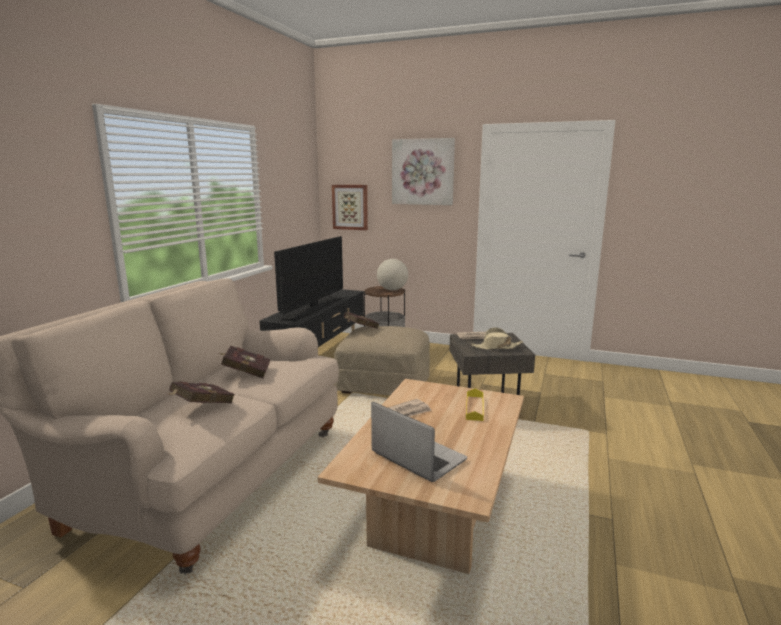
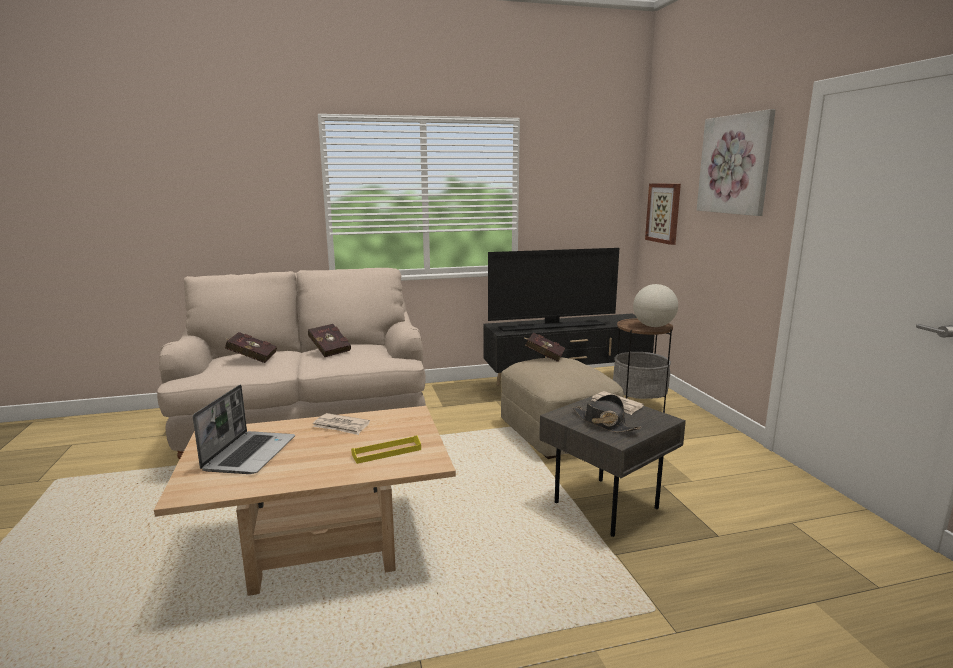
camera: 55 degrees right, 0 degrees up
beige hat [471,327,524,350] -> black hat [572,394,642,432]

